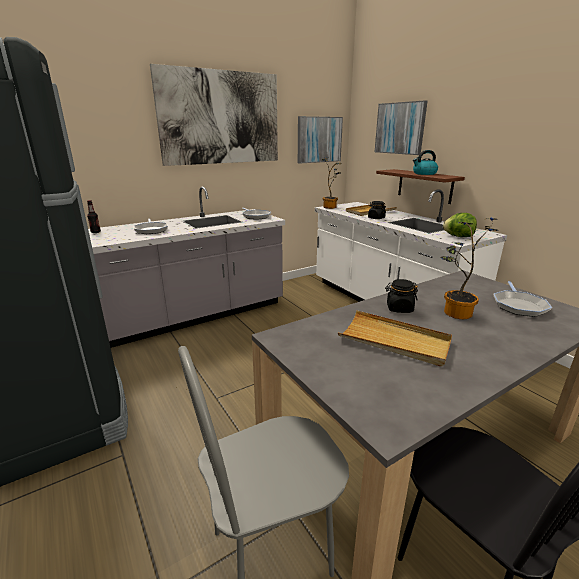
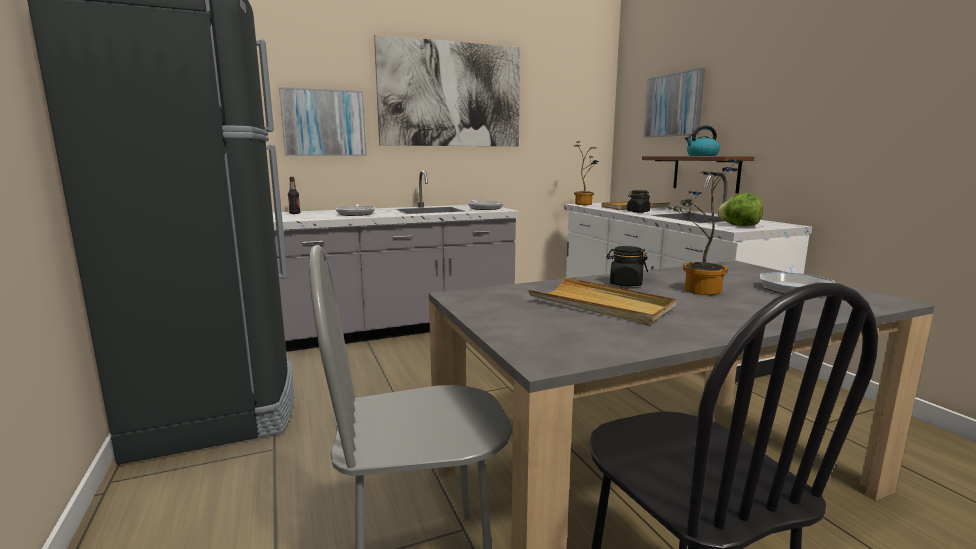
camera: 10 degrees right, 10 degrees down
picture [298,116,343,164] -> picture moved to [279,87,367,156]

